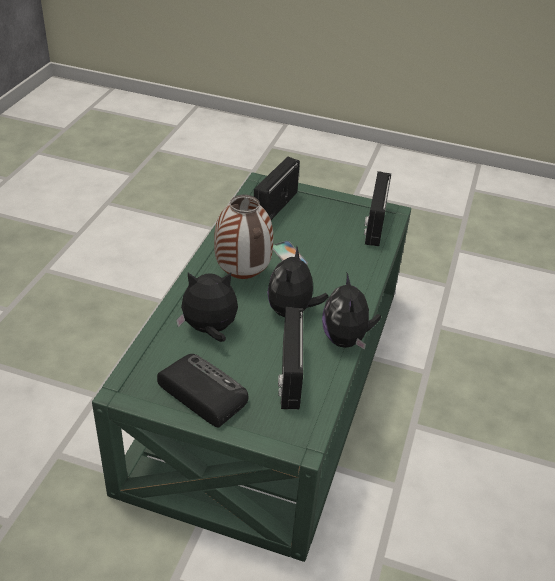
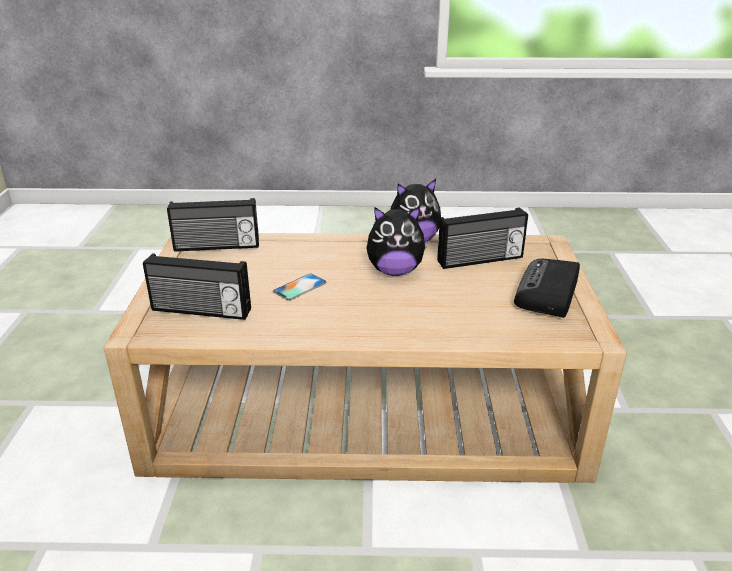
camera: 105 degrees left, 10 degrees down
green coffee table [92,172,411,562] -> beige coffee table [104,233,627,483]
plush toy [176,272,238,342] -> none
vase [214,195,273,279] -> none

